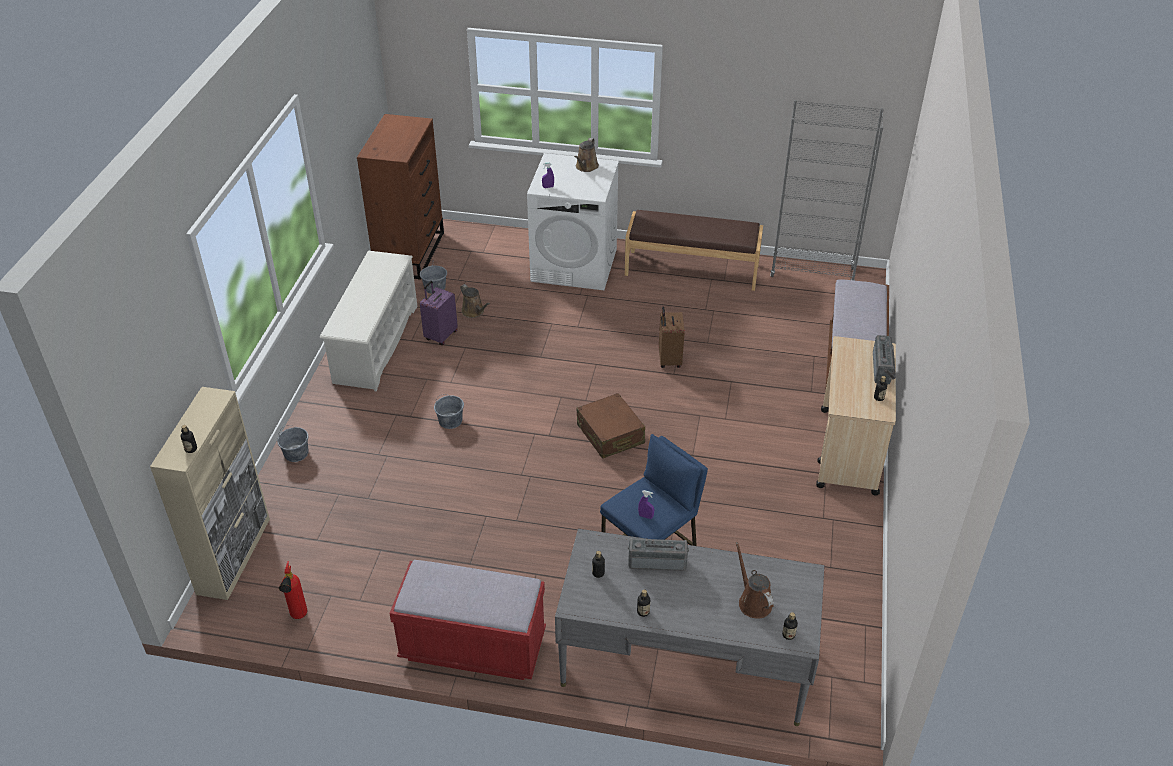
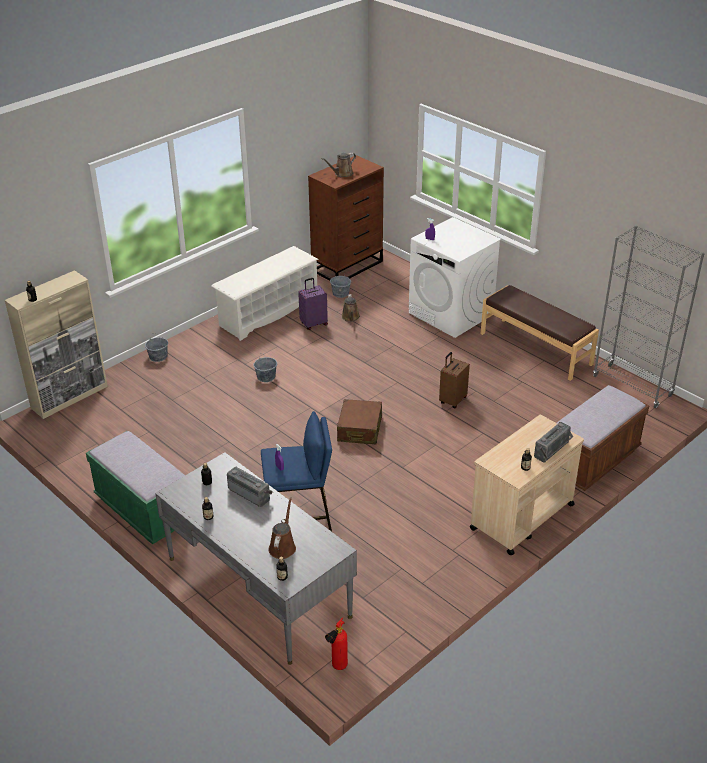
camera: 35 degrees right, 5 degrees down
fire extinguisher [279,561,307,619] -> fire extinguisher moved to [325,618,348,670]
red bench [389,560,546,680] -> green bench [86,431,185,545]
brown watering can [575,138,599,172] -> brown watering can moved to [321,153,356,177]

